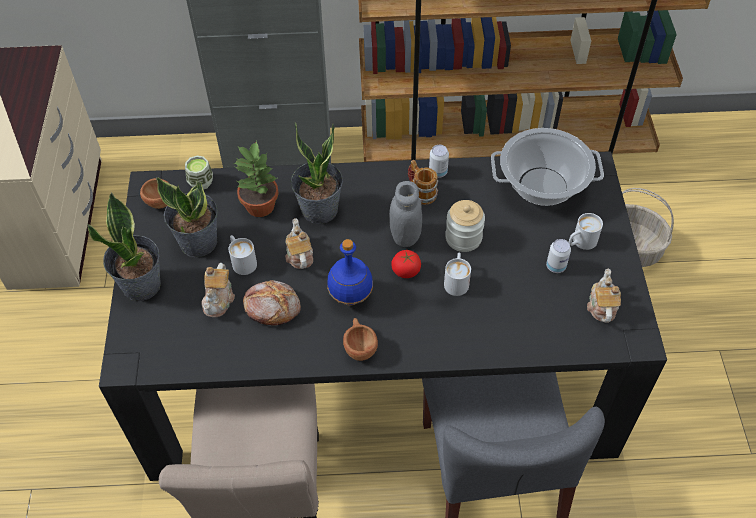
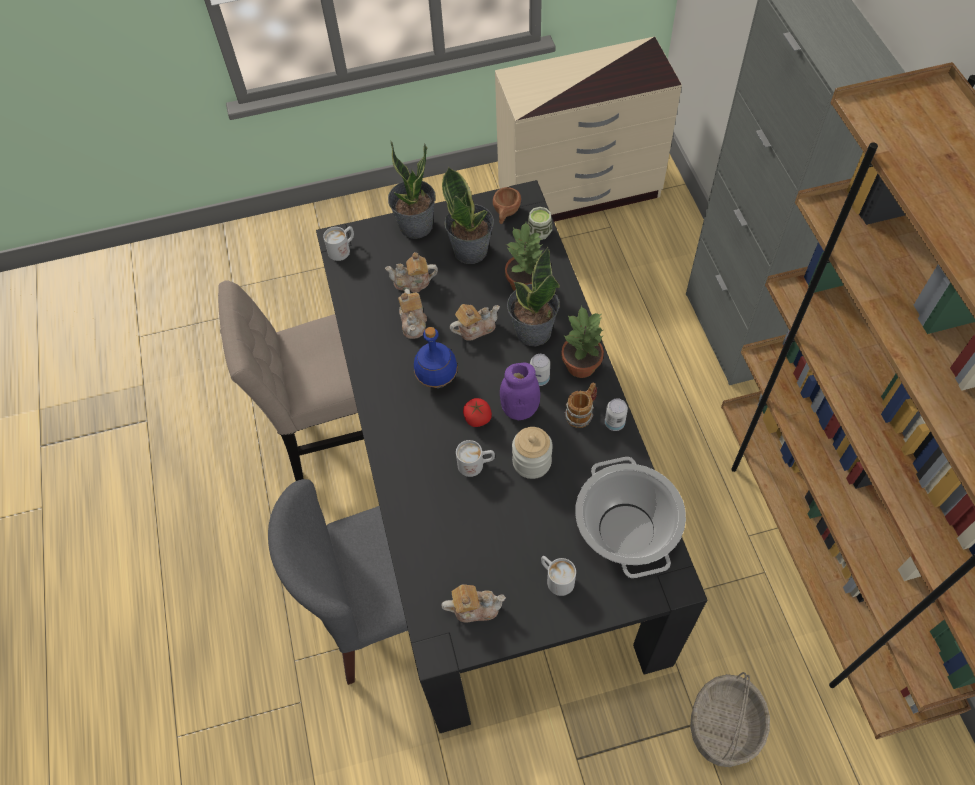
camera: 80 degrees right, 5 degrees up
white mug [228,235,257,275] -> white mug moved to [323,226,354,261]
bread [243,280,301,326] -> teapot [398,289,427,339]
brown cup [343,318,378,361] -> none
grey jar [389,181,422,247] -> purple jar [500,362,540,420]
can [546,239,571,273] -> can moved to [530,354,550,386]
none -> potted plant [561,306,604,378]

